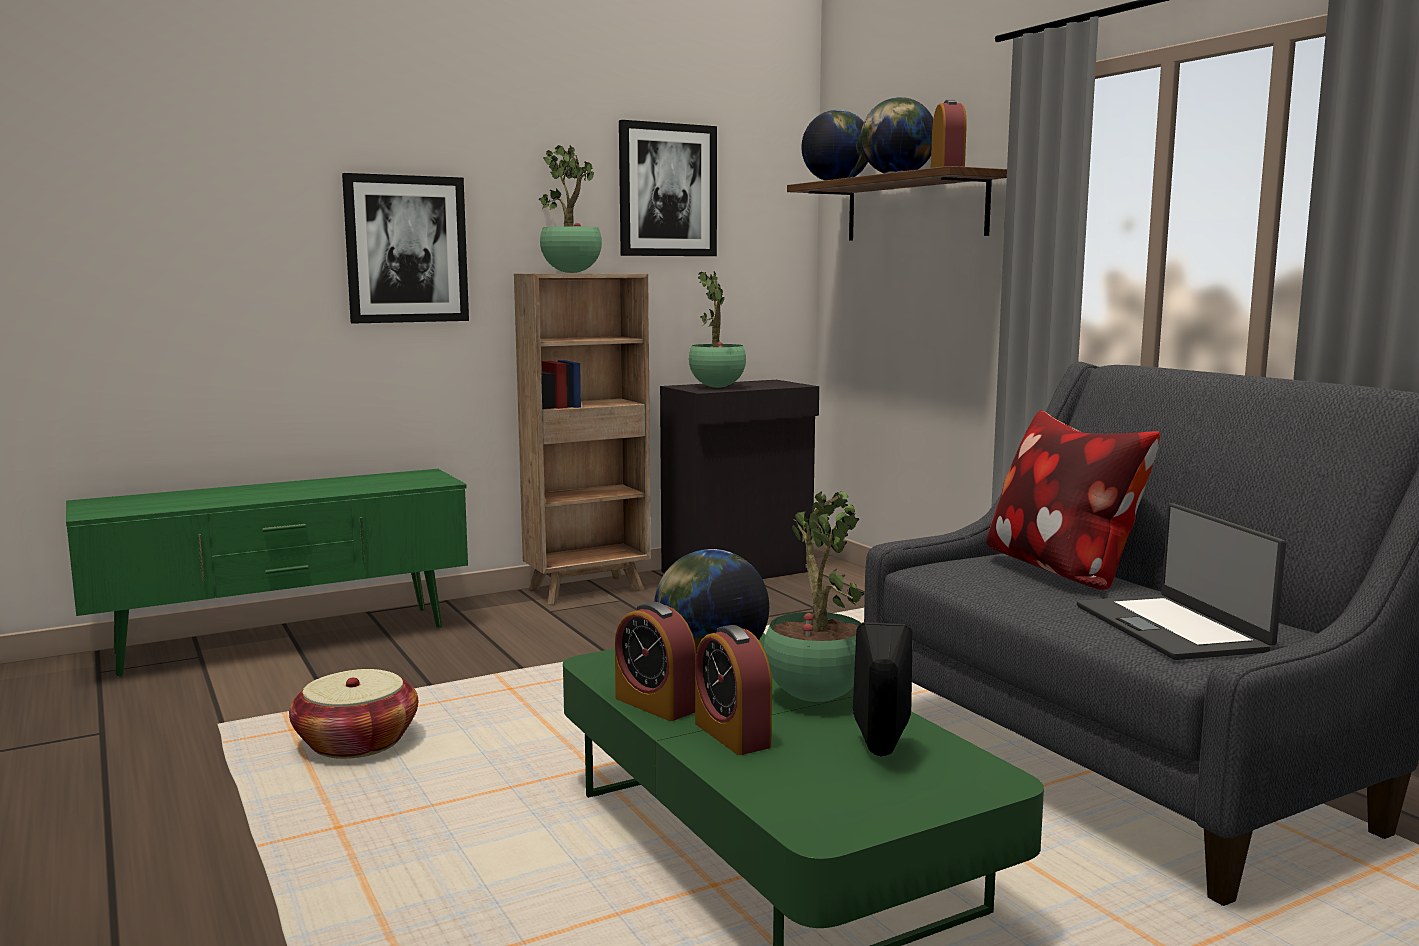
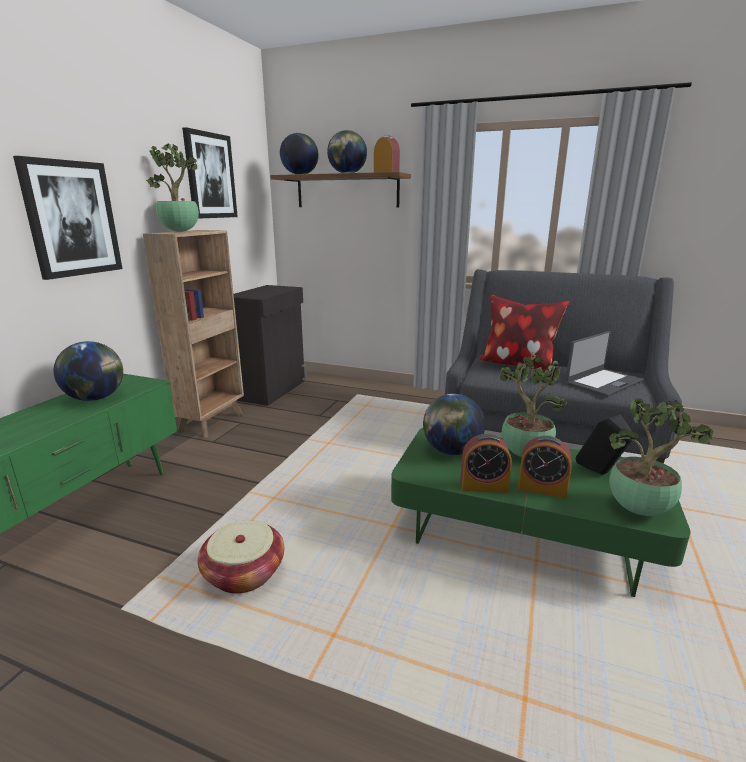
camera: 40 degrees left, 10 degrees up
potted plant [689,272,746,388] -> potted plant moved to [608,399,713,516]
laptop [1077,503,1286,660] -> laptop turned 75 degrees counterclockwise [565,331,643,397]
none -> globe [54,341,123,401]

